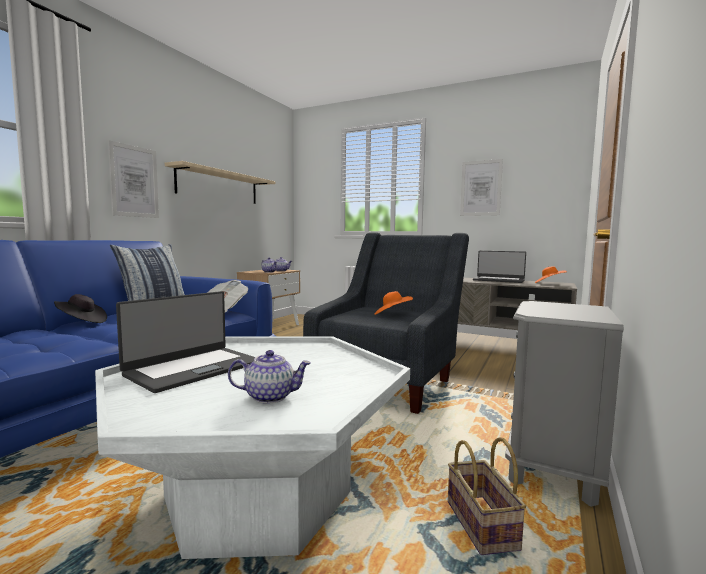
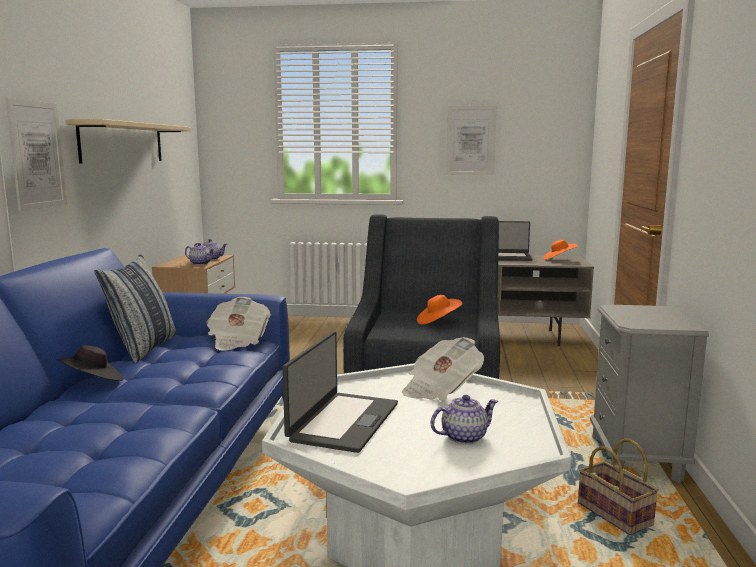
camera: 20 degrees left, 5 degrees up
none -> newspaper [402,337,484,401]

